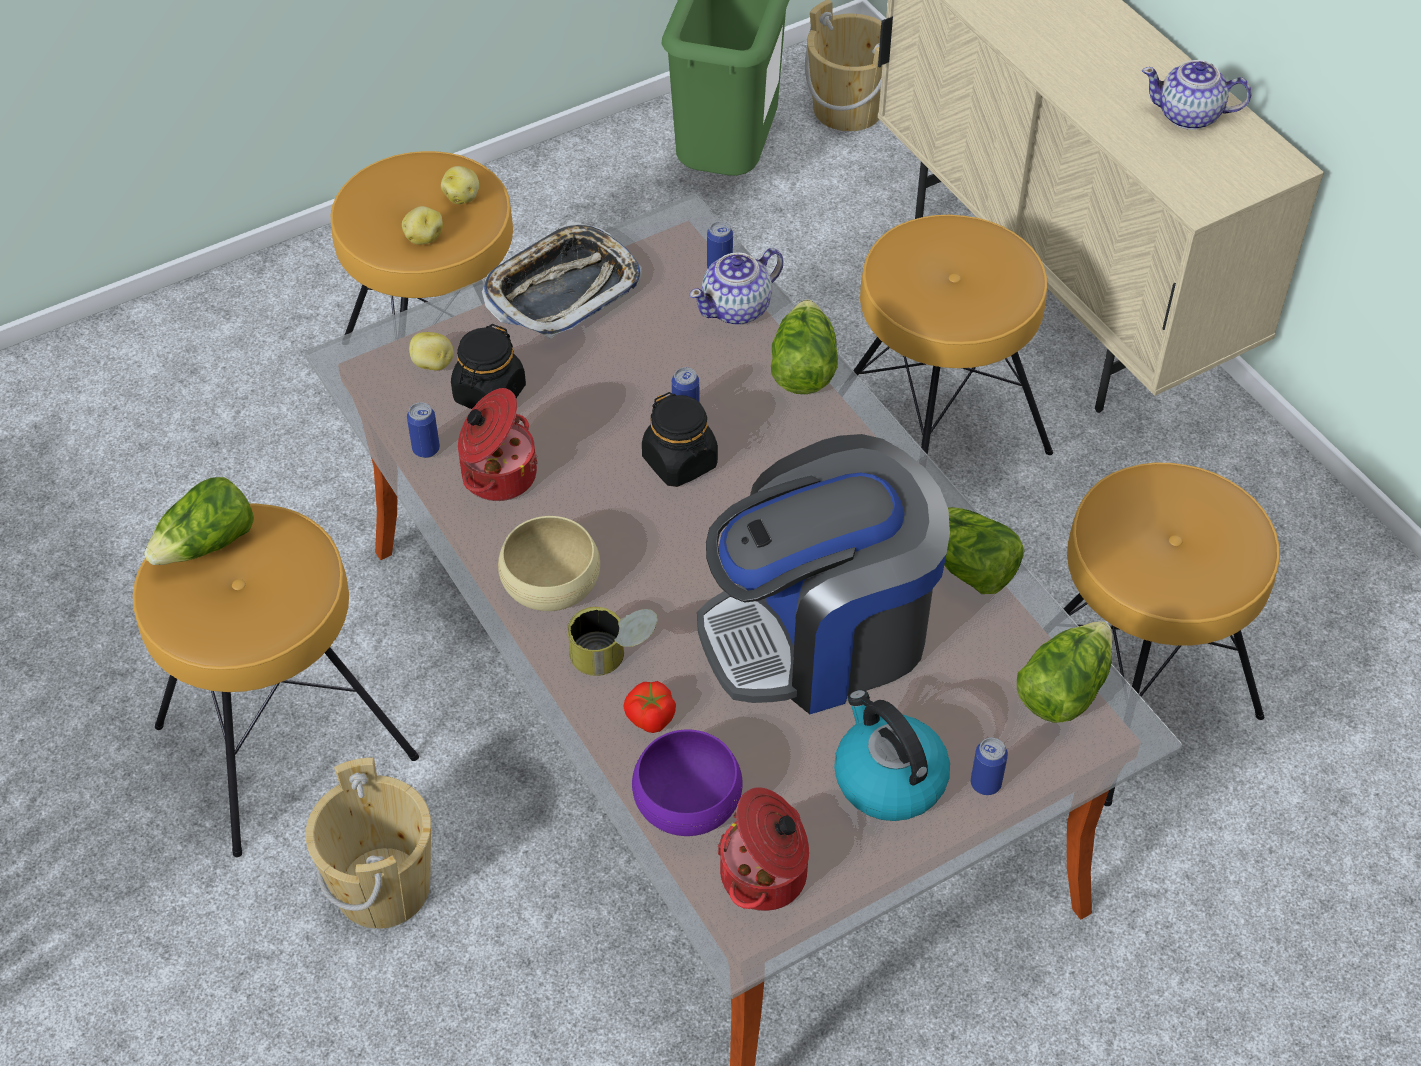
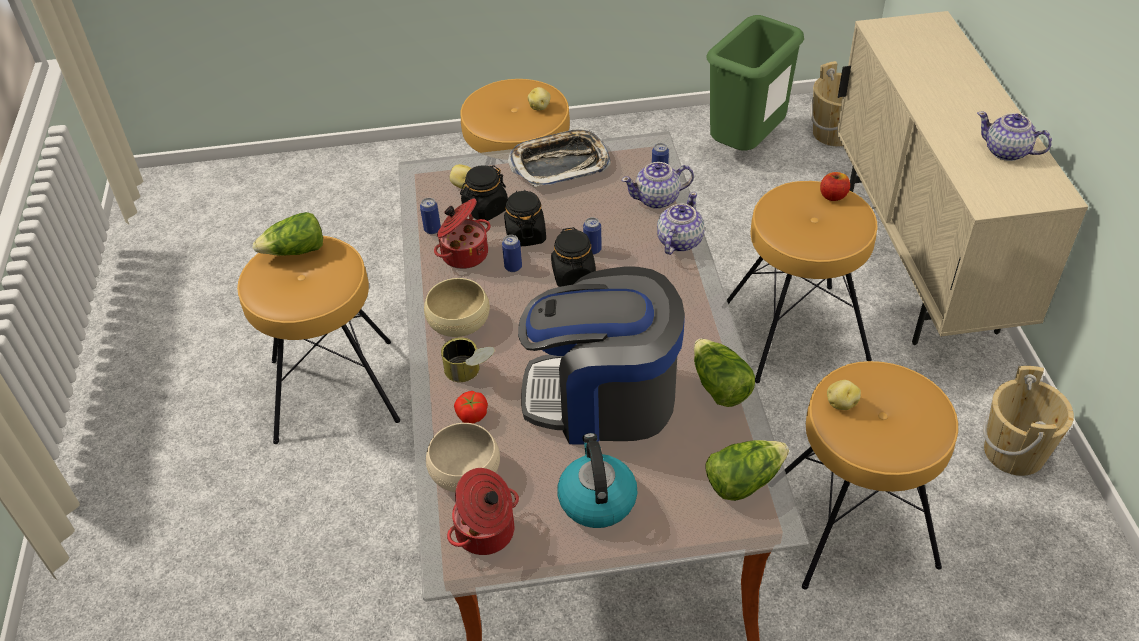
camera: 25 degrees right, 5 degrees down
beige bucket [306,757,431,929] -> beige bucket moved to [983,366,1074,476]
potato [402,206,443,245] -> potato moved to [827,380,861,410]
purple bowl [632,729,743,836] -> beige bowl [426,423,500,492]
lettuce [771,299,838,394] -> teapot [657,192,705,255]
can [971,738,1008,795] -> can moved to [502,235,522,272]
none -> black jar [504,190,546,246]
none -> apple [820,172,850,201]

